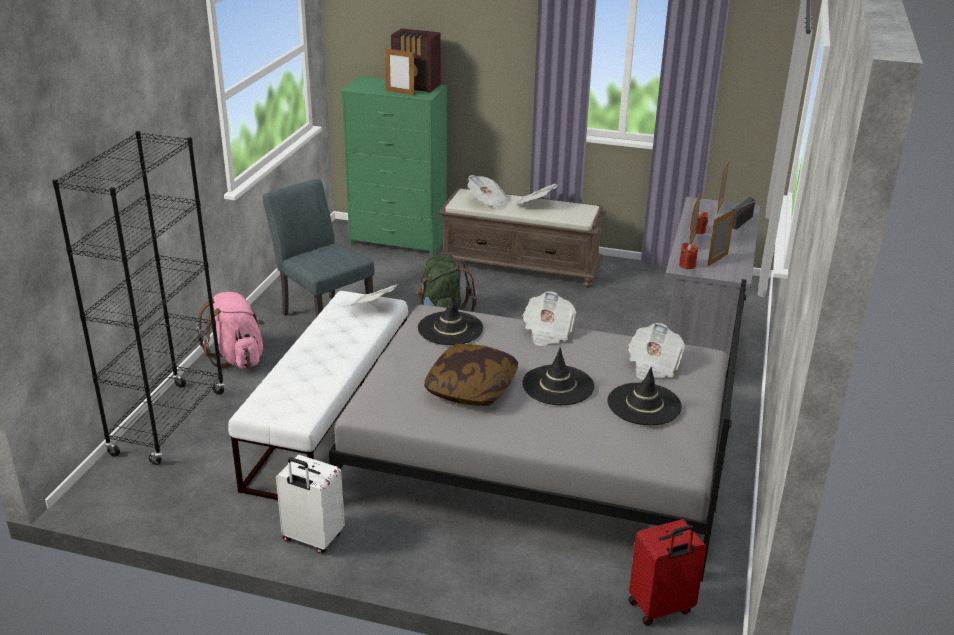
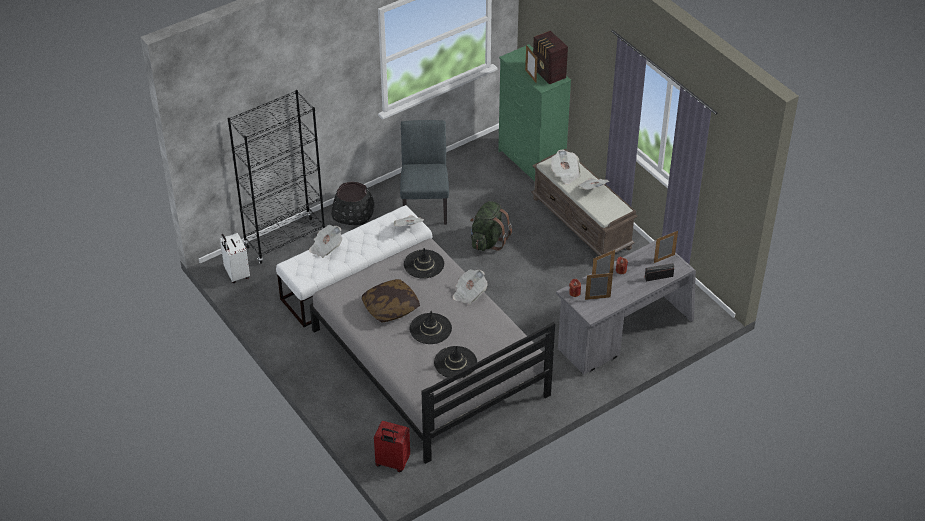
camera: 40 degrees right, 15 degrees up
pink backpack [197,292,265,369] -> black planter [332,182,374,225]
white suitcase [276,455,345,553] -> white suitcase moved to [220,233,250,283]
newspaper [628,323,685,380] -> newspaper moved to [309,225,342,258]

